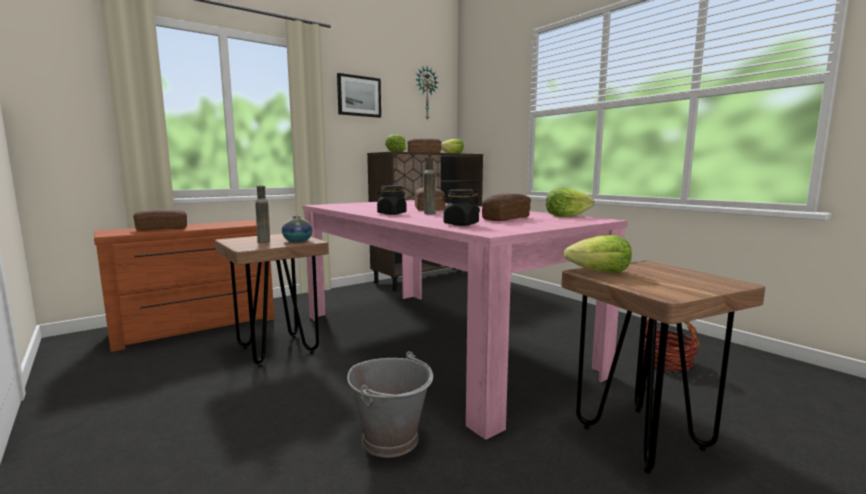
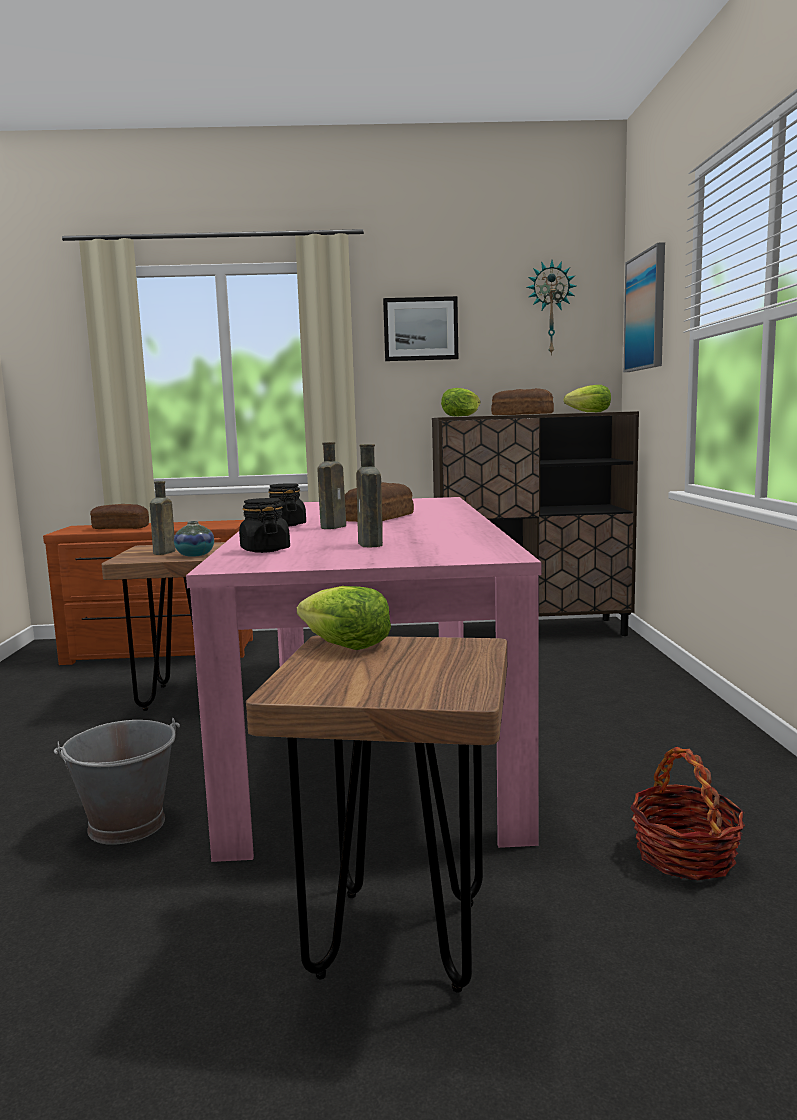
camera: 35 degrees right, 0 degrees up
bread [482,193,531,221] -> brown bottle [356,444,383,547]
lettuce [546,188,594,217] -> none
none -> picture [623,242,665,372]

